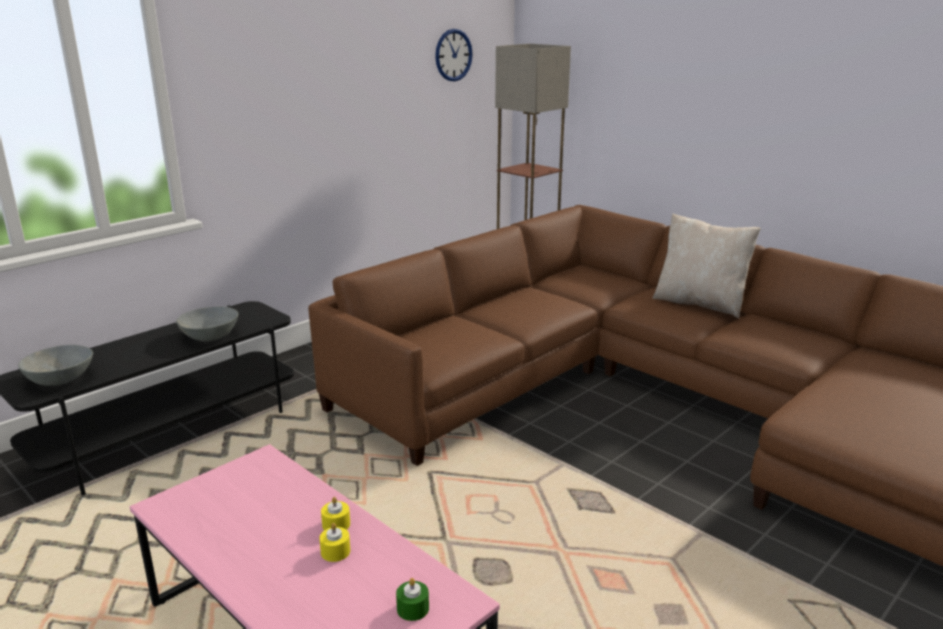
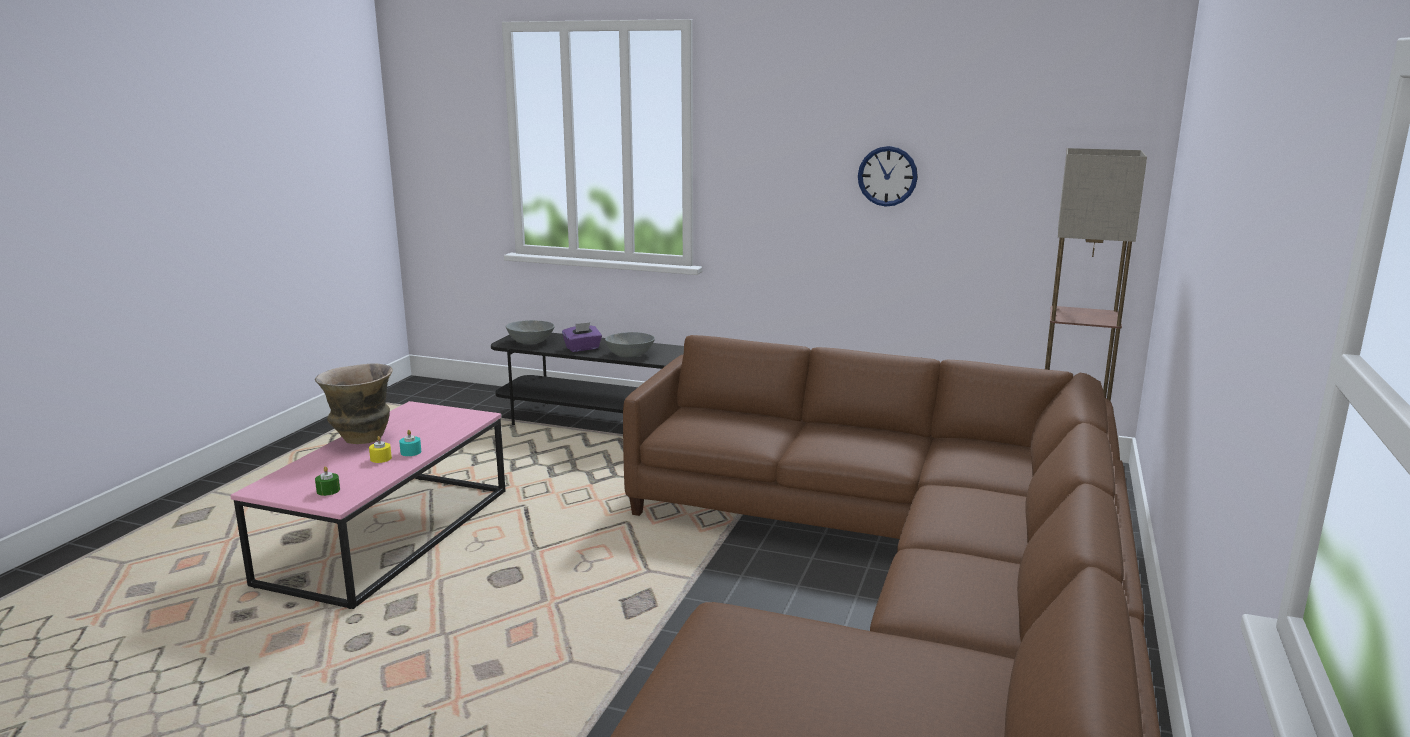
camera: 65 degrees right, 5 degrees down
yellow candle [321,497,350,530] -> turquoise candle [399,430,421,456]
wall clock [435,29,473,81] -> wall clock moved to [858,146,918,207]
beige pillow [653,213,761,318] -> none
none -> vase [315,364,393,444]
none -> purple tissue box [562,322,602,352]

